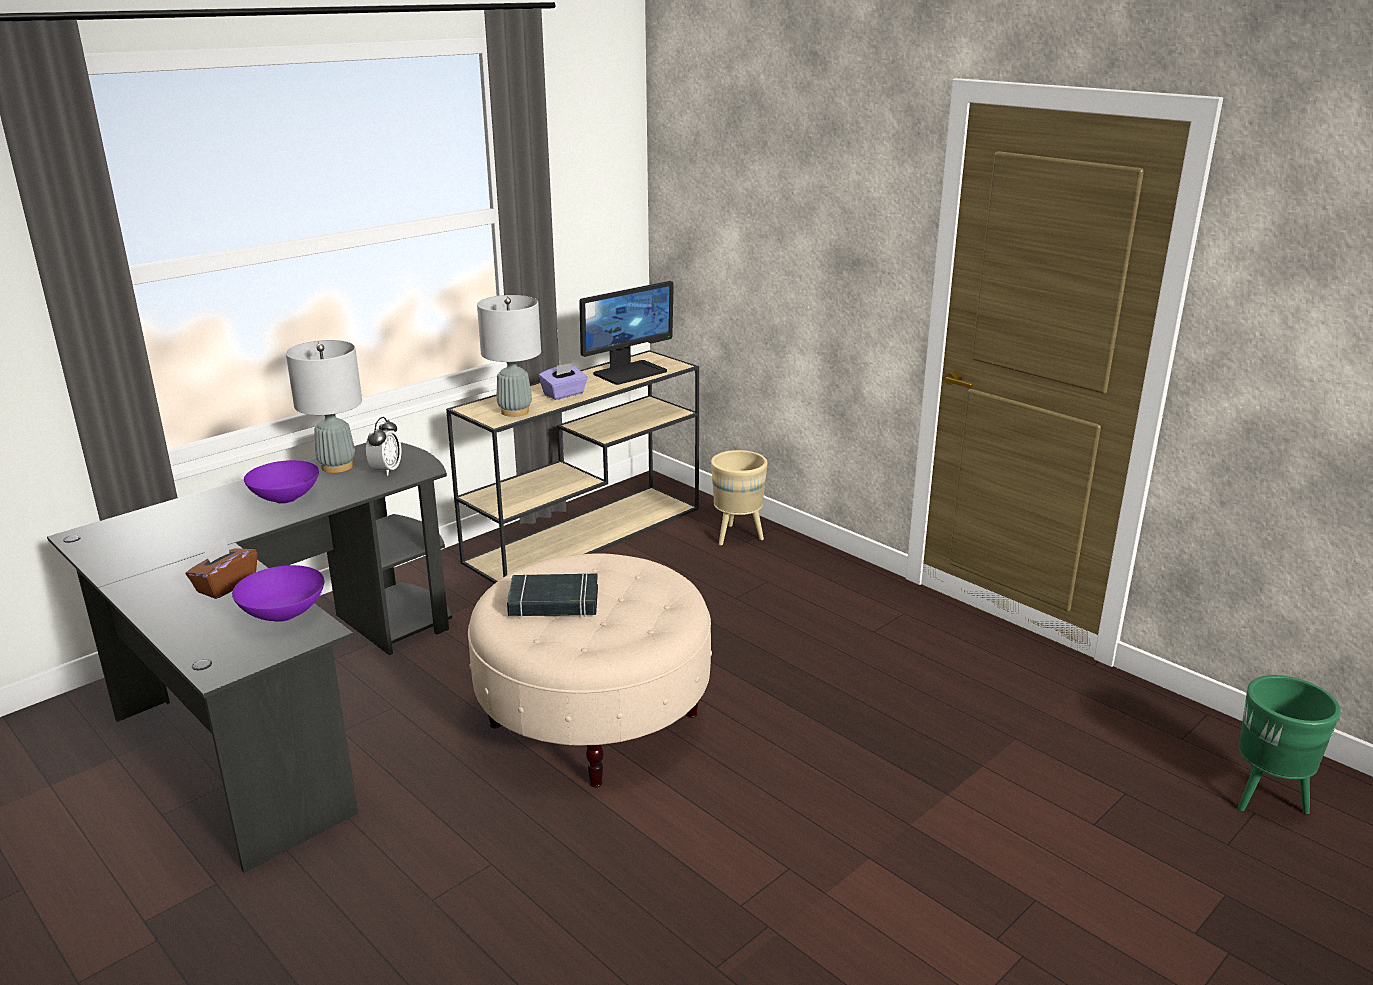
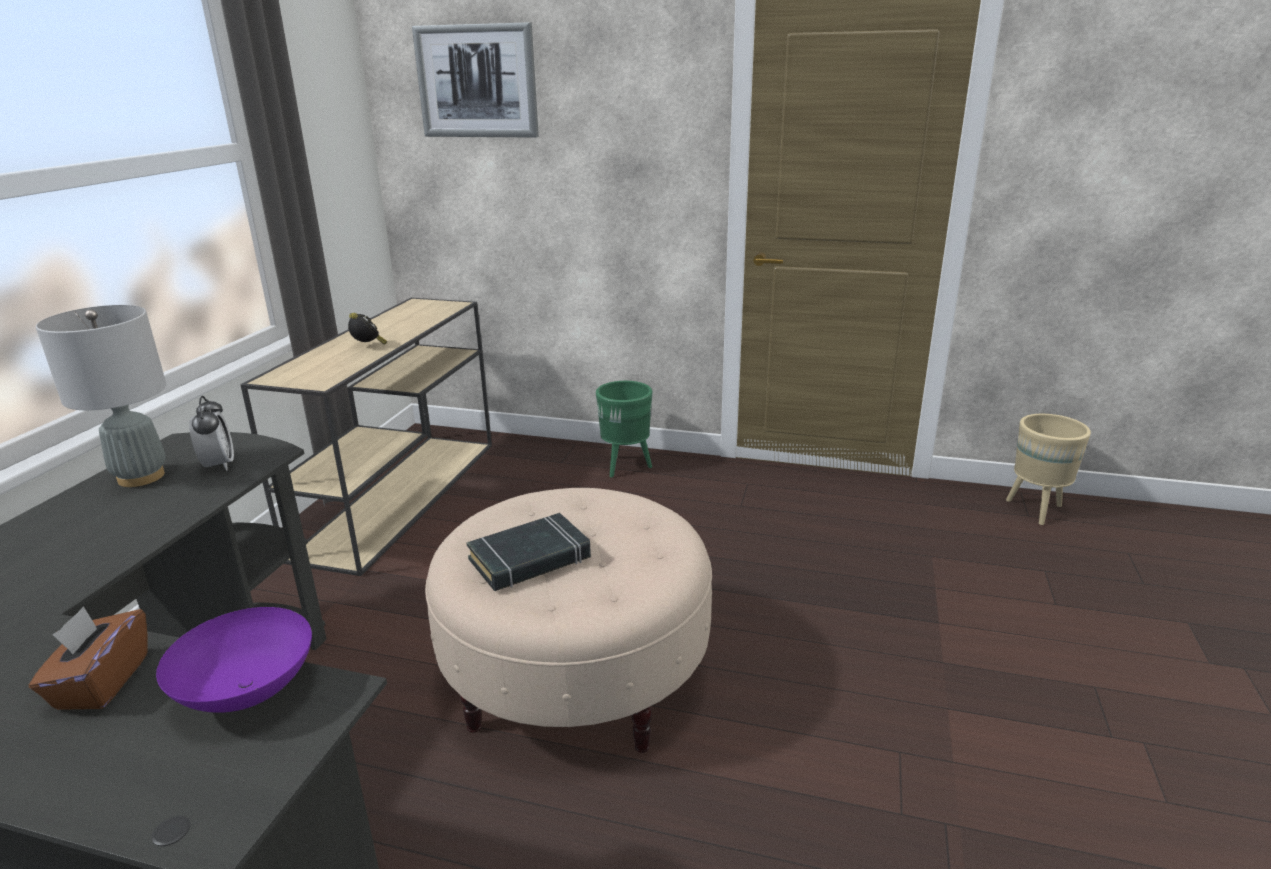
camera: 30 degrees left, 0 degrees up
purple bowl [244,460,319,504] -> none
grey table lamp [477,295,541,417] -> none
purple tissue box [539,363,588,400] -> alarm clock [348,313,387,344]
monitor [579,281,674,385] -> none
beige planter [711,450,767,545] -> beige planter moved to [1006,414,1091,525]
green planter [1238,675,1341,814] -> green planter moved to [596,381,652,478]
none -> picture [412,22,539,137]

